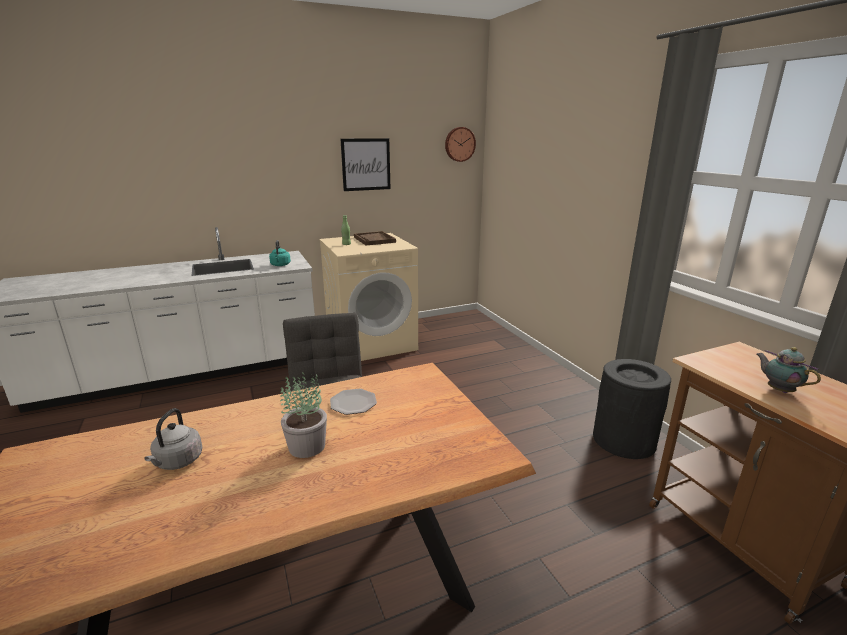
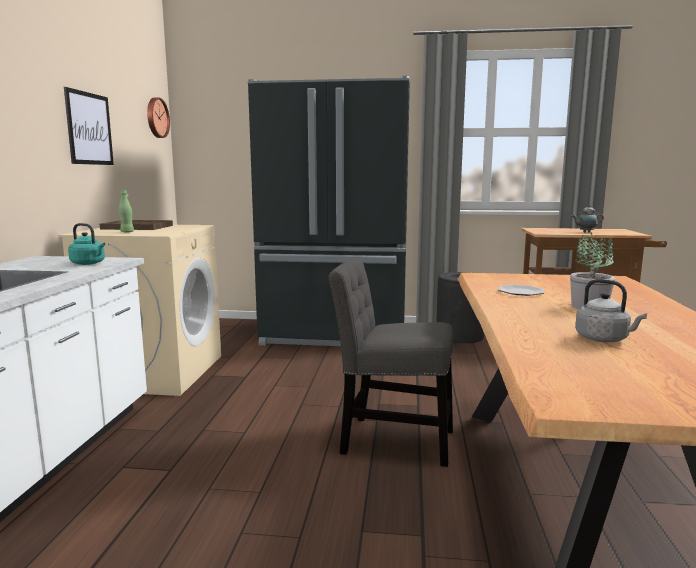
camera: 60 degrees left, 10 degrees down
none -> black fridge [248,76,410,346]

